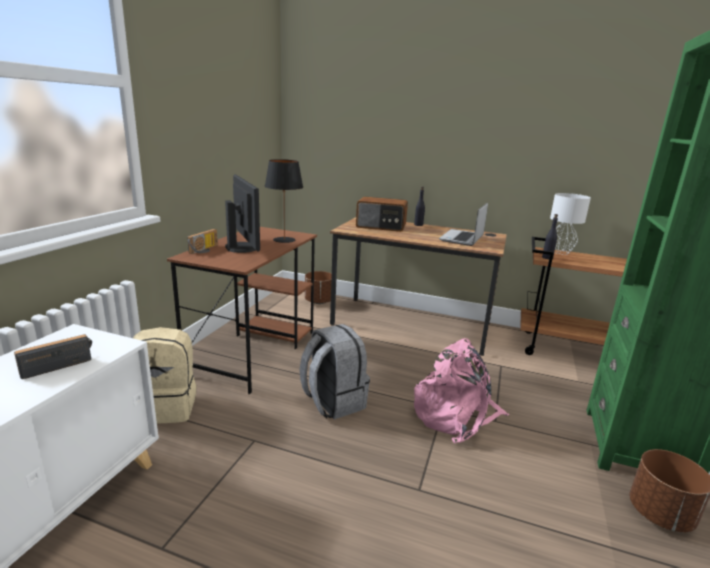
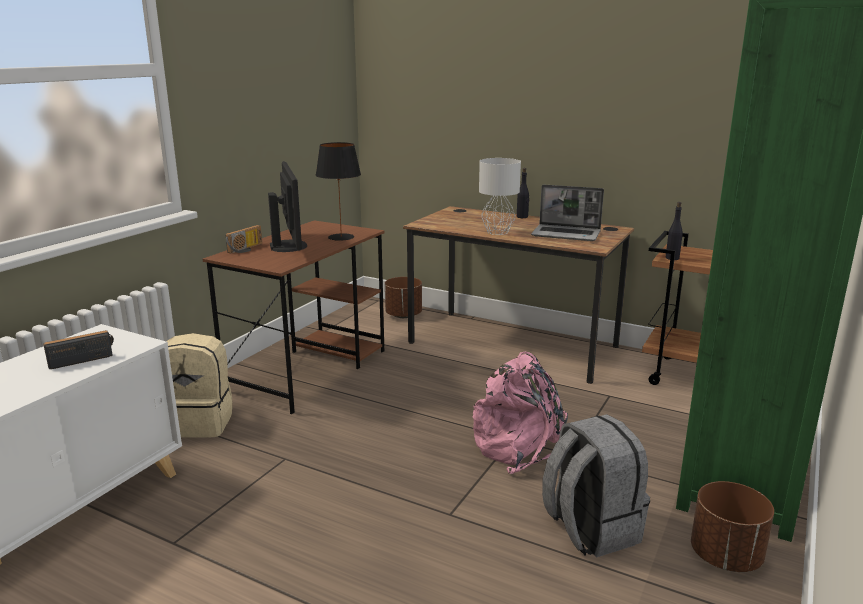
camera: 10 degrees right, 0 degrees up
grey backpack [300,324,370,420] -> grey backpack moved to [542,414,650,557]
radio [356,197,408,232] -> none
laptop [439,202,488,246] -> laptop turned 105 degrees counterclockwise [531,185,604,241]
grey table lamp [550,193,591,254] -> grey table lamp moved to [479,158,521,235]

